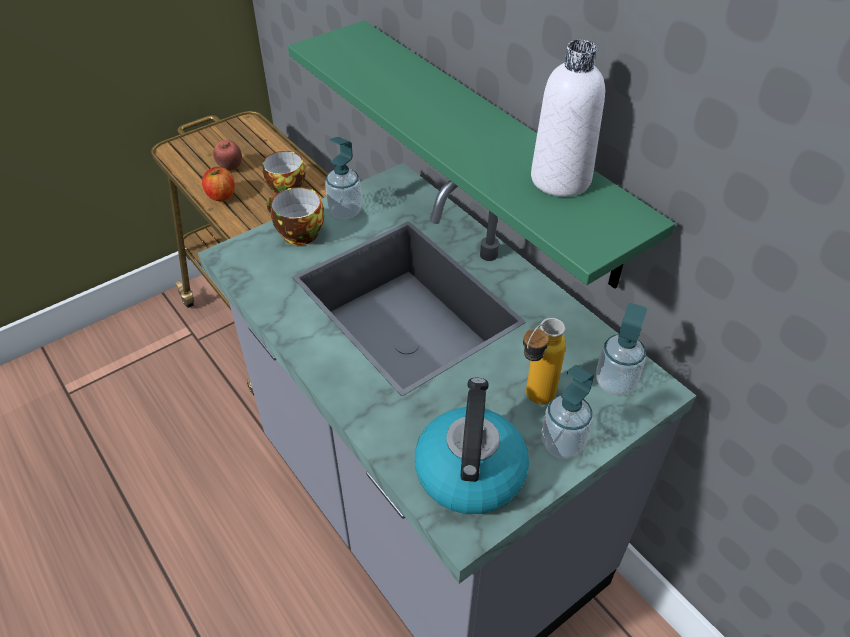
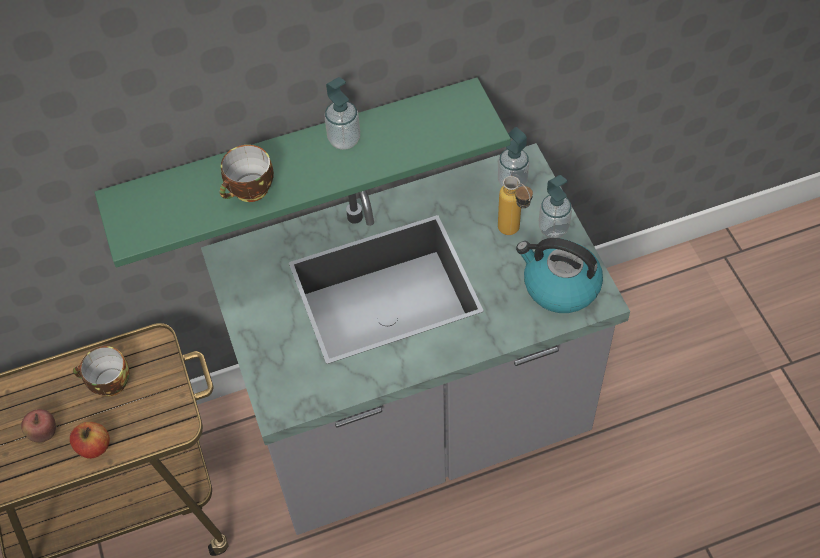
camera: 70 degrees left, 10 degrees up
cup [266,187,324,245] -> cup moved to [220,145,274,202]
soap dispenser [325,137,362,219] -> soap dispenser moved to [325,77,360,150]
white bottle [531,40,605,197] -> none

